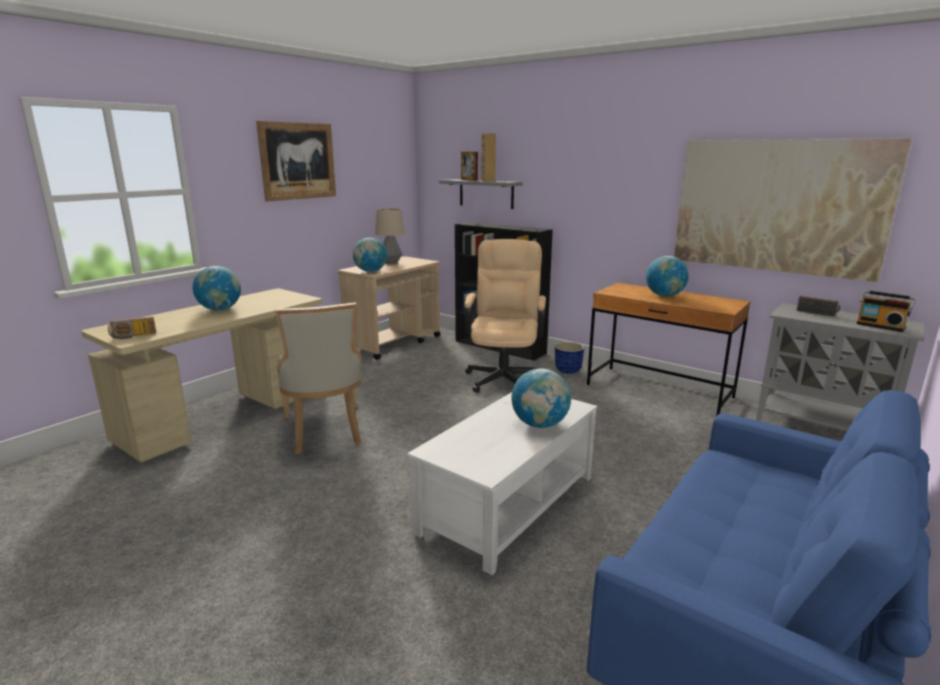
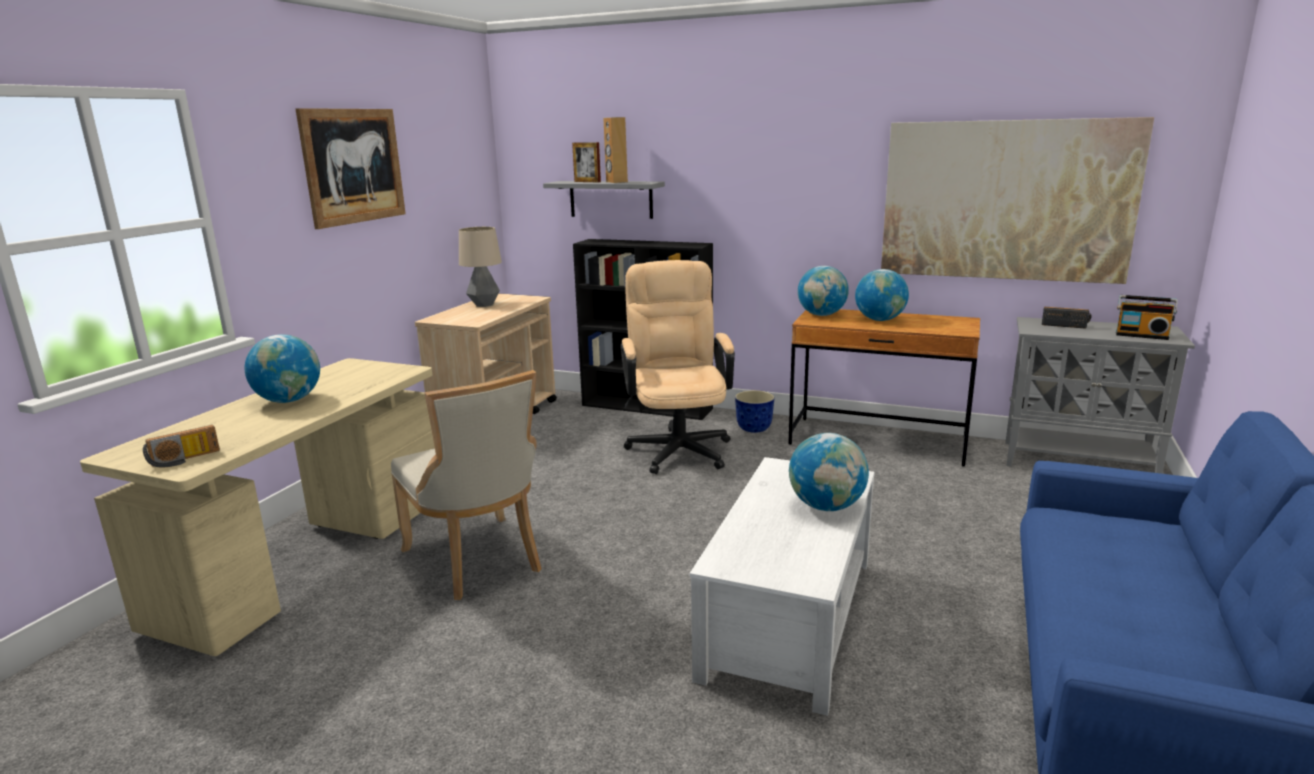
camera: 15 degrees left, 0 degrees up
globe [353,238,387,272] -> globe moved to [798,266,849,316]

